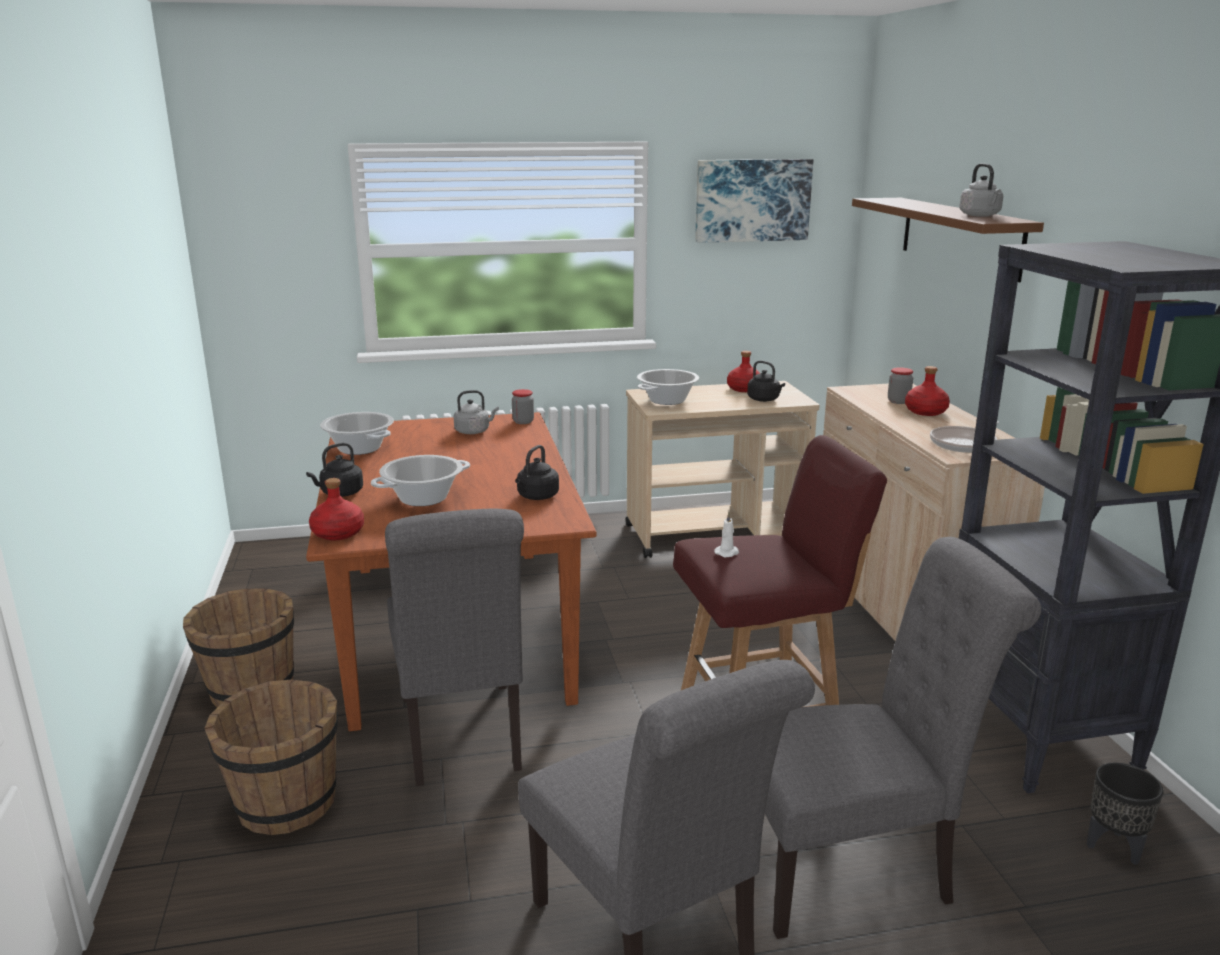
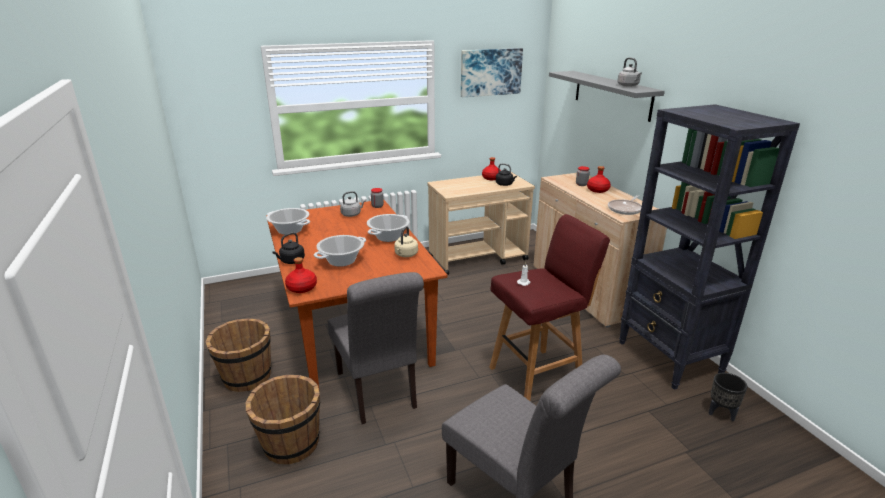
camera: 10 degrees left, 5 degrees up
black kettle [515,445,559,500] -> beige kettle [394,226,418,257]
cooking pot [637,369,699,405] -> cooking pot moved to [367,214,410,242]
grey chair [765,537,1041,939] -> none
brown shelf [852,198,1044,282] -> grey shelf [549,71,665,122]

